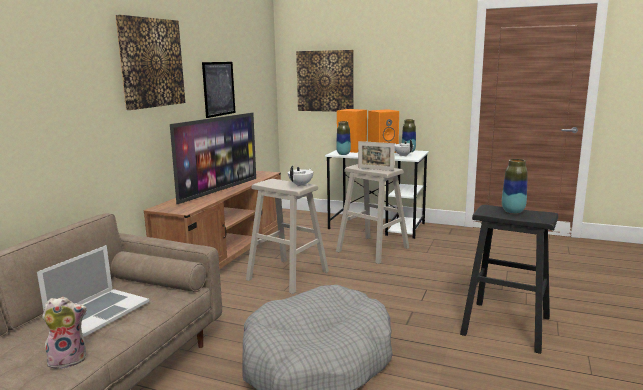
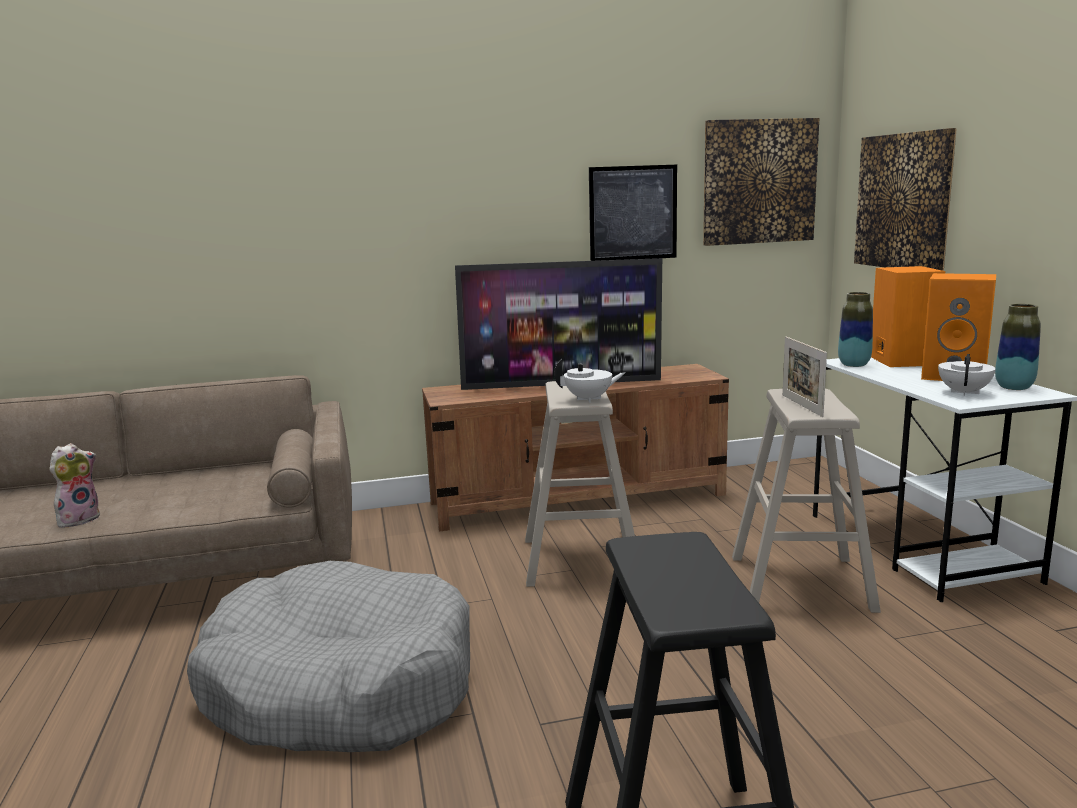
camera: 55 degrees right, 0 degrees up
laptop [37,245,149,337] -> none
plush toy [42,297,87,369] -> plush toy turned 90 degrees counterclockwise [50,443,100,528]
picture [115,15,185,110] -> picture moved to [703,118,819,246]
vase [502,159,528,214] -> none

